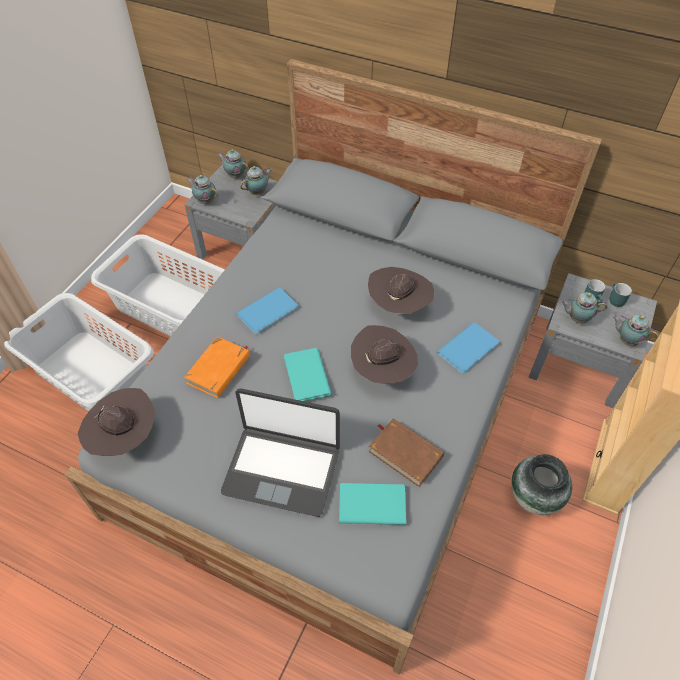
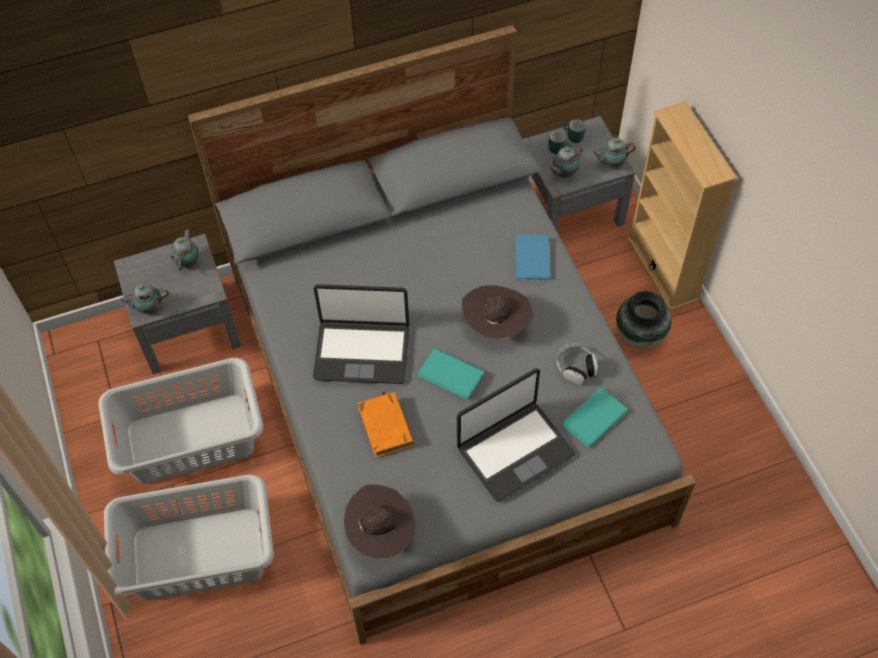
camera: 45 degrees left, 5 degrees up
teapot [218,149,249,178] -> none
blue book [236,287,299,334] -> laptop [313,284,409,384]
brown hat [368,267,434,314] -> none
brown book [369,419,444,487] -> headphones [557,343,598,385]

